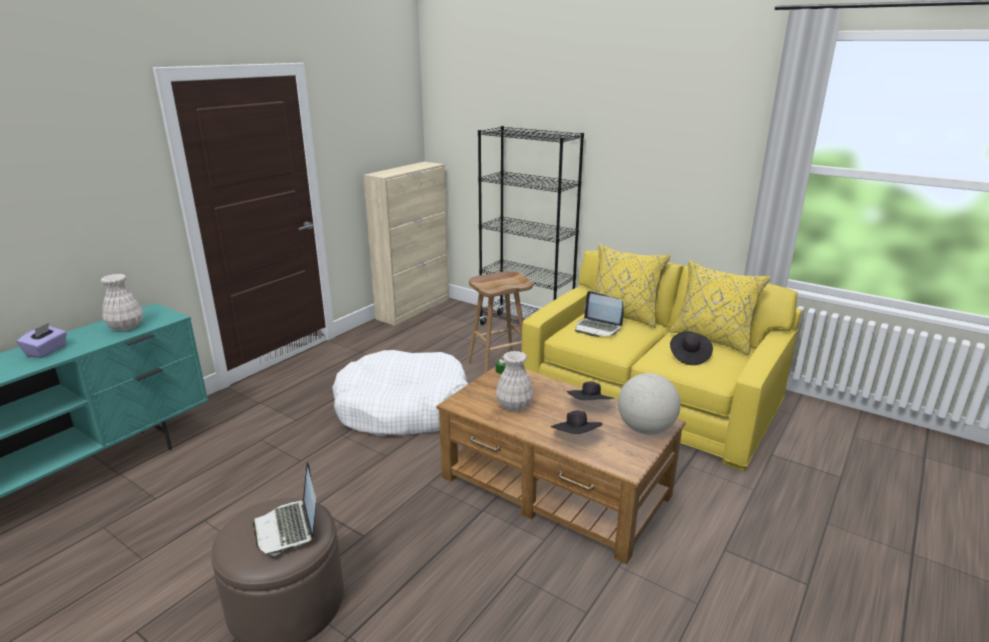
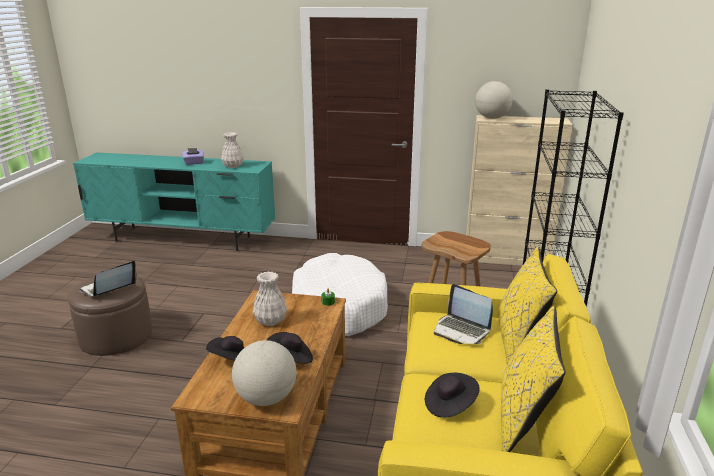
camera: 65 degrees right, 0 degrees up
laptop [575,291,624,337] -> laptop turned 60 degrees counterclockwise [434,284,493,344]
none -> globe [475,81,513,119]

